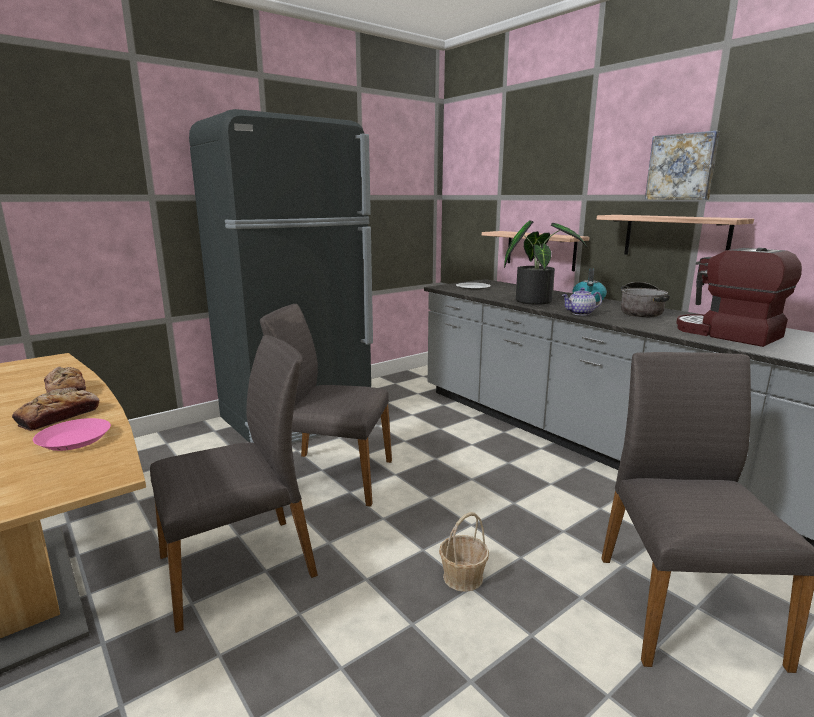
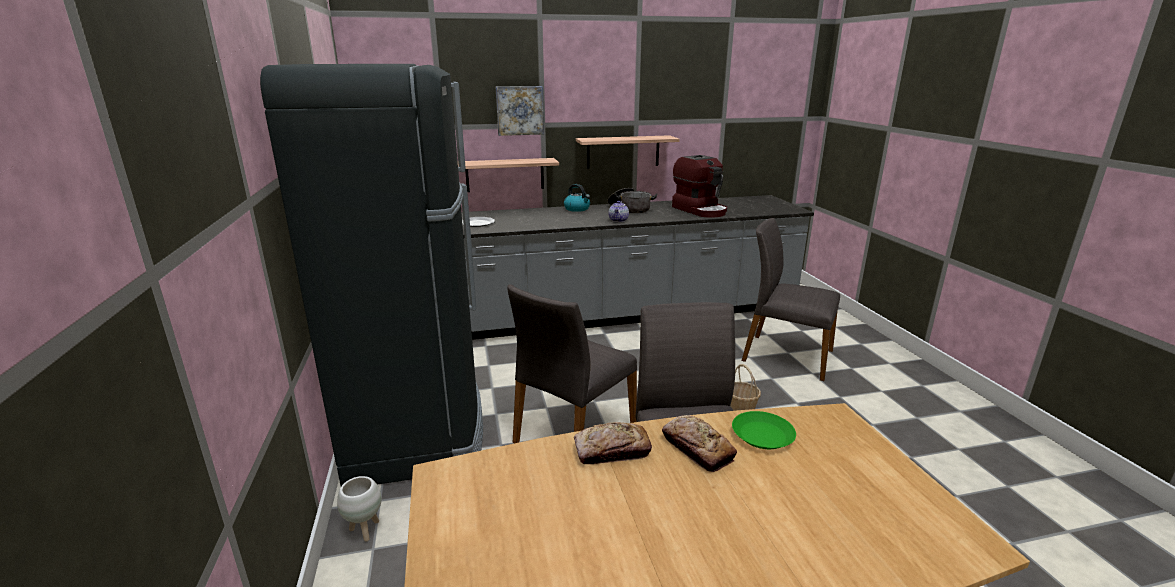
camera: 65 degrees left, 5 degrees up
pink plate [33,418,111,451] -> green plate [732,411,796,449]
potted plant [504,220,587,305] -> none
picture [645,131,720,200] -> picture moved to [495,86,544,136]
coffee machine [676,248,802,347] -> coffee machine turned 105 degrees counterclockwise [672,155,727,217]
none -> white planter [337,476,381,542]

